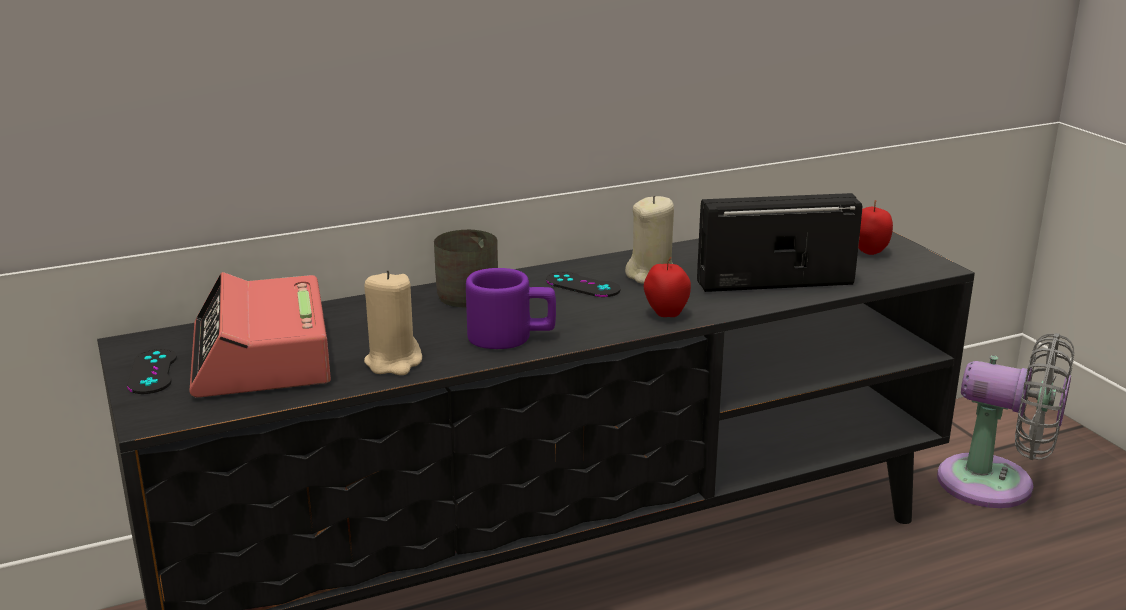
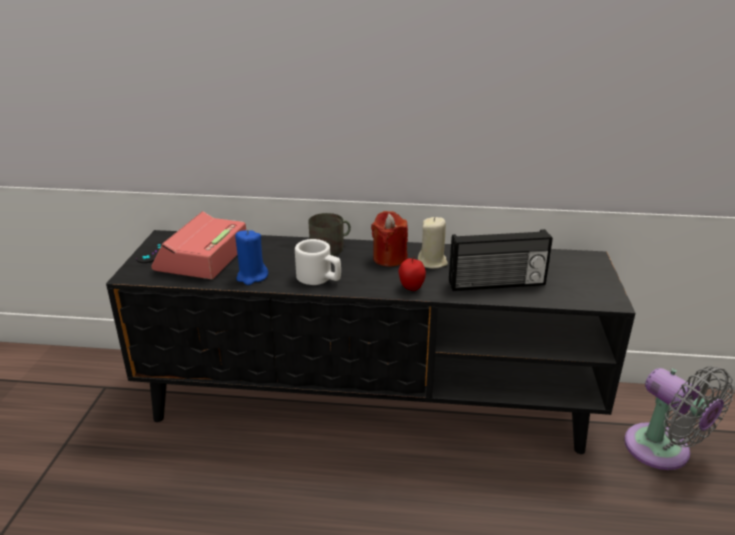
camera: 30 degrees right, 5 degrees up
beige candle [364,270,422,375] -> blue candle [235,230,268,285]
purple mug [466,268,556,349] -> white mug [295,239,341,285]
black game controller [546,271,621,297] -> red candle [371,211,408,267]
radio [697,193,862,292] -> radio turned 150 degrees clockwise [449,229,553,291]
apple [858,200,893,255] -> none

